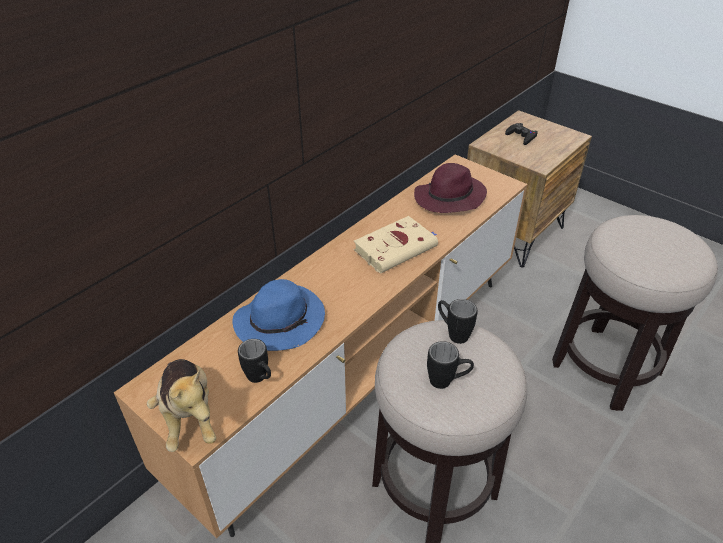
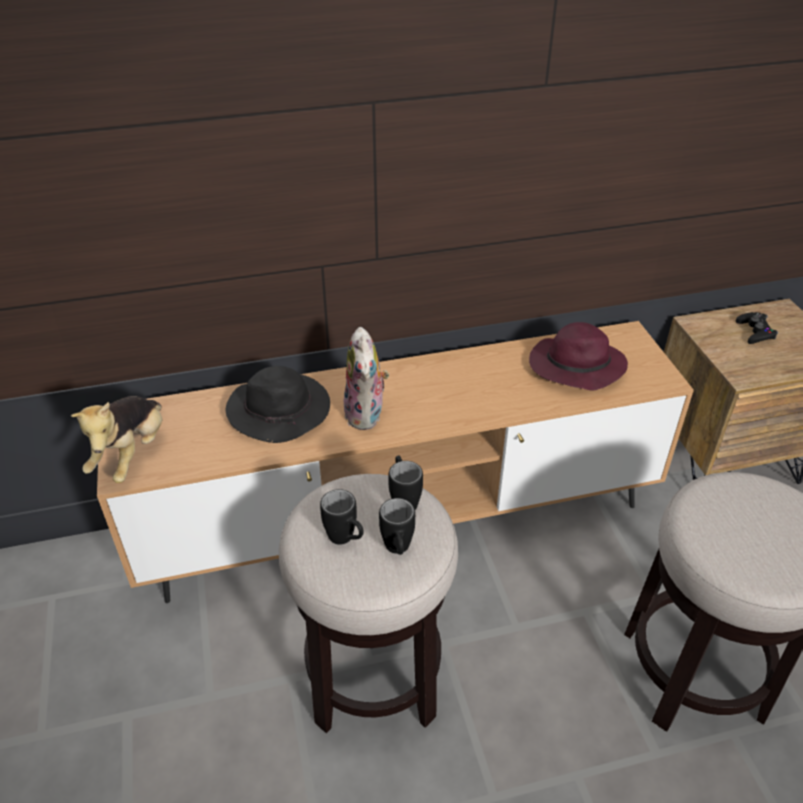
camera: 35 degrees right, 0 degrees up
blue hat [233,279,325,351] -> black hat [226,366,330,443]
black mug [238,339,271,383] -> black mug moved to [379,498,415,555]
beige book [354,216,438,274] -> none
none -> plush toy [343,327,389,430]

